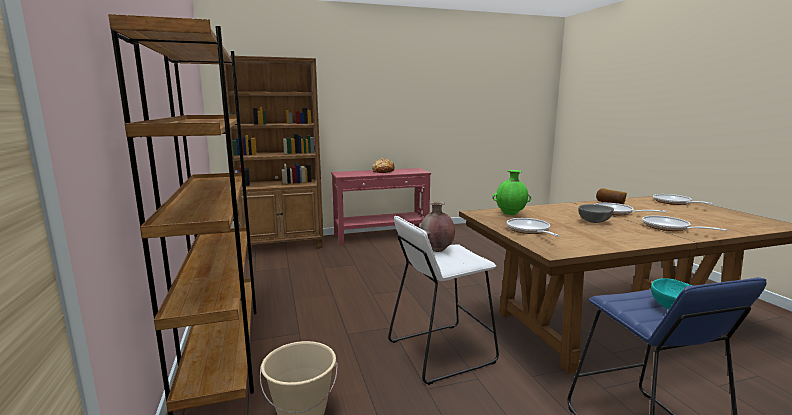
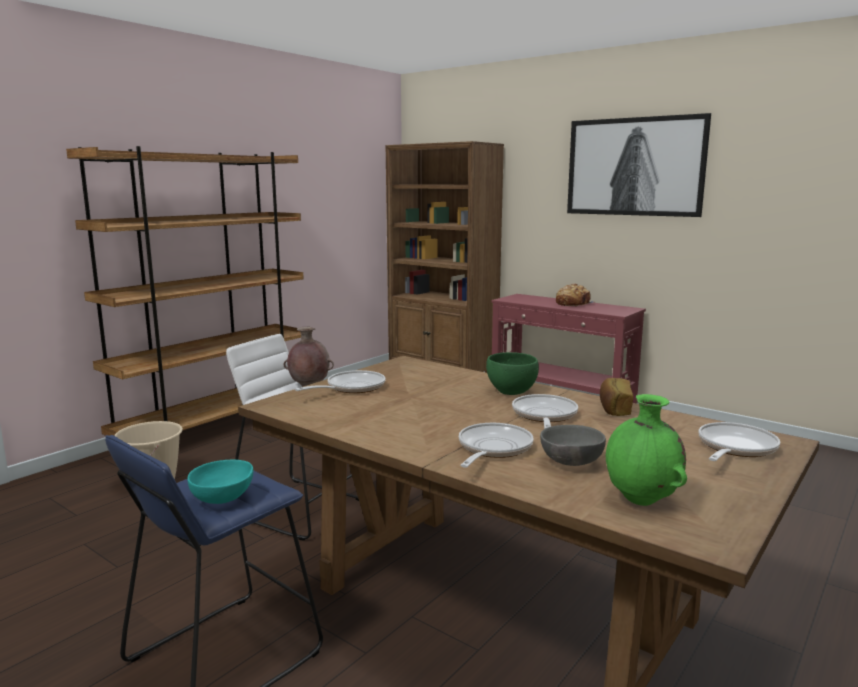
camera: 55 degrees right, 0 degrees up
green vase [492,170,531,215] -> green vase moved to [606,394,687,506]
grey bowl [578,204,614,223] -> grey bowl moved to [540,425,606,466]
none -> green bowl [486,352,539,395]
none -> picture [567,113,711,217]

